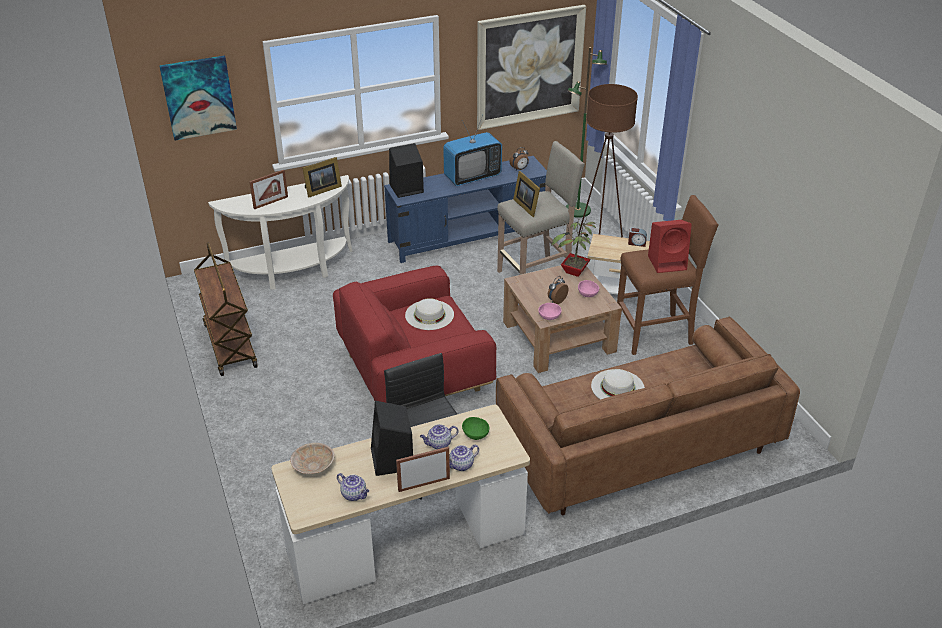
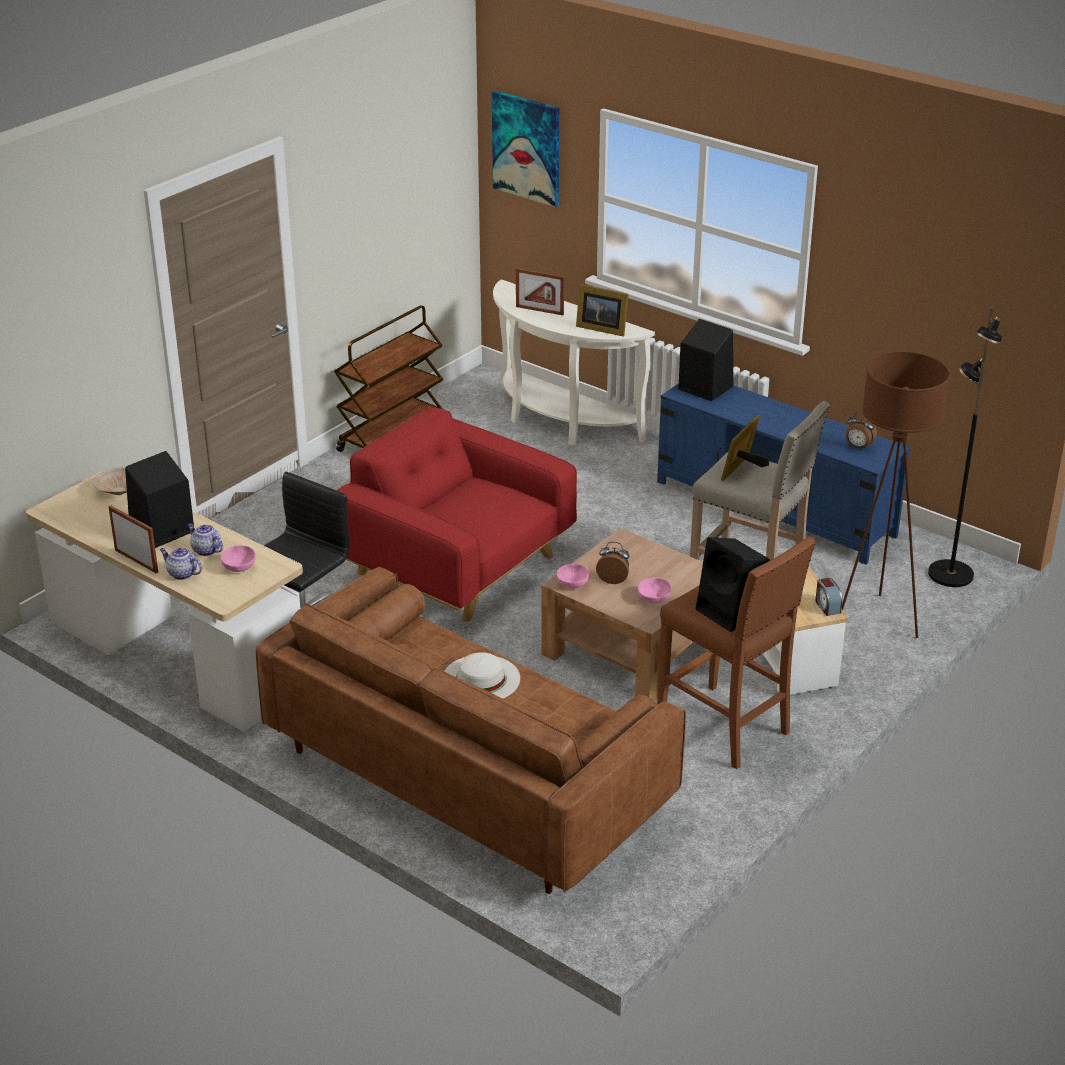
camera: 60 degrees right, 5 degrees down
teapot [337,473,369,501] -> none
white hat [405,298,454,330] -> none
television [443,115,502,186] -> none
green bowl [462,417,489,440] -> pink bowl [221,545,256,572]
picture [477,5,586,130] -> none
potted plant [551,218,596,277] -> none
green floor lamp [565,47,607,218] -> black floor lamp [928,307,1002,587]
red speaker [648,220,692,273] -> black speaker [696,537,770,632]

